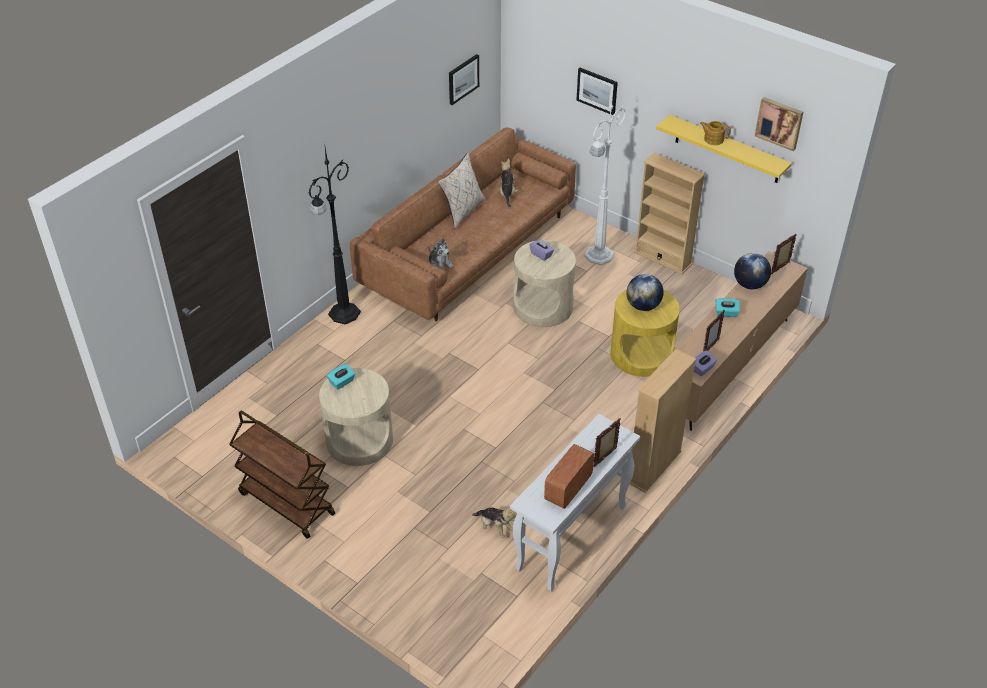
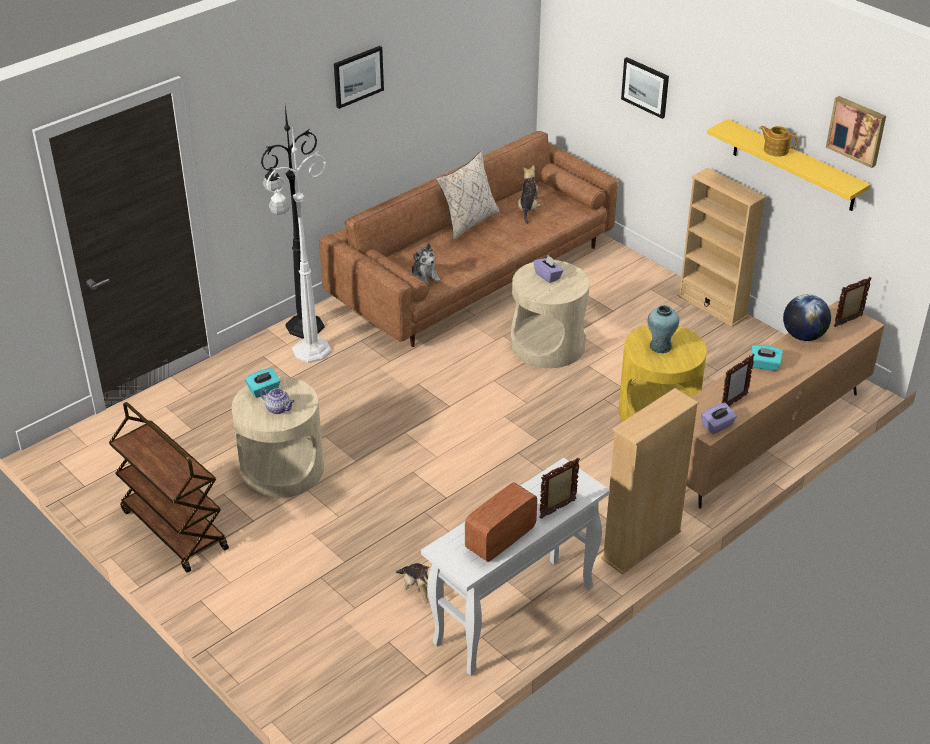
camera: 10 degrees right, 5 degrees down
picture [449,54,479,105] -> picture moved to [334,46,384,109]
white floor lamp [584,87,626,265] -> white floor lamp moved to [266,126,332,363]
globe [627,274,664,311] -> turquoise vase [648,305,679,353]
none -> teapot [260,389,294,414]

